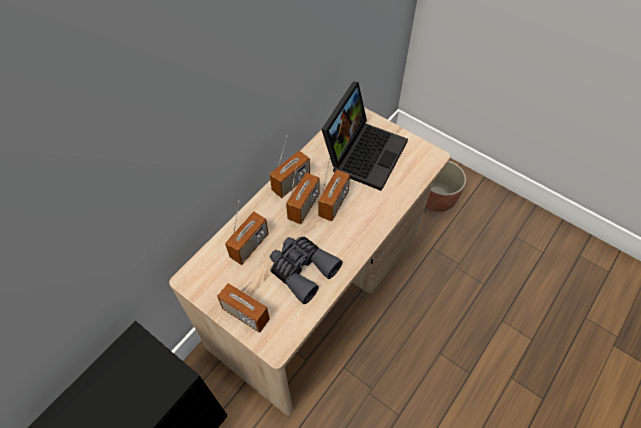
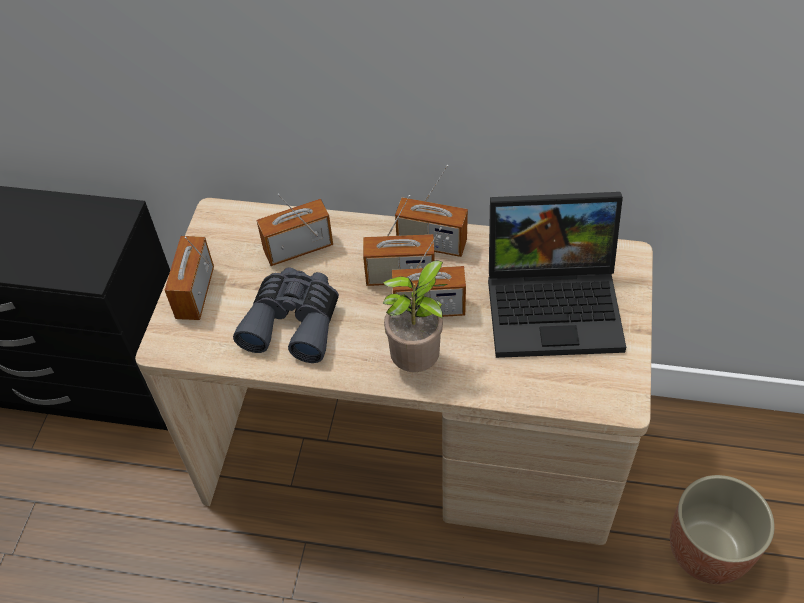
camera: 65 degrees right, 5 degrees down
radio [225,201,269,265] -> radio turned 150 degrees clockwise [256,194,333,266]
none -> potted plant [383,260,447,372]

